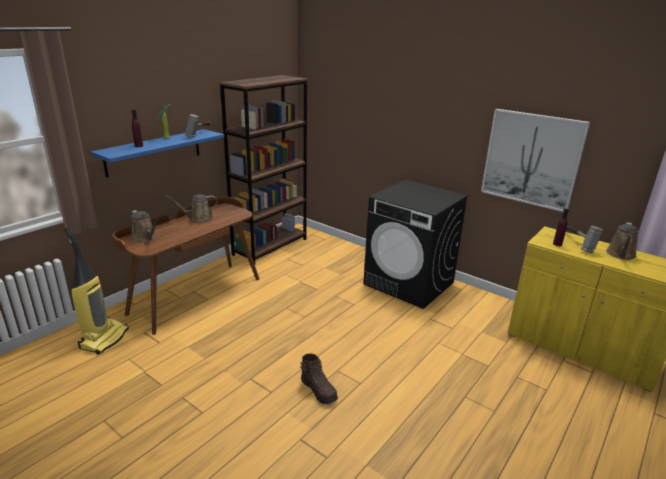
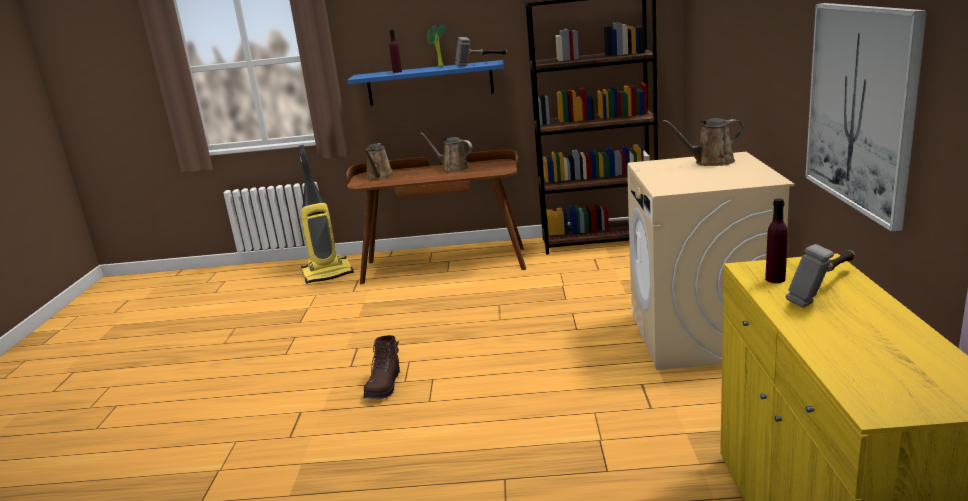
camera: 55 degrees right, 5 degrees down
black washing machine [363,180,468,309] -> beige washing machine [627,152,794,370]
brown watering can [606,222,639,260] -> brown watering can moved to [662,118,744,166]

